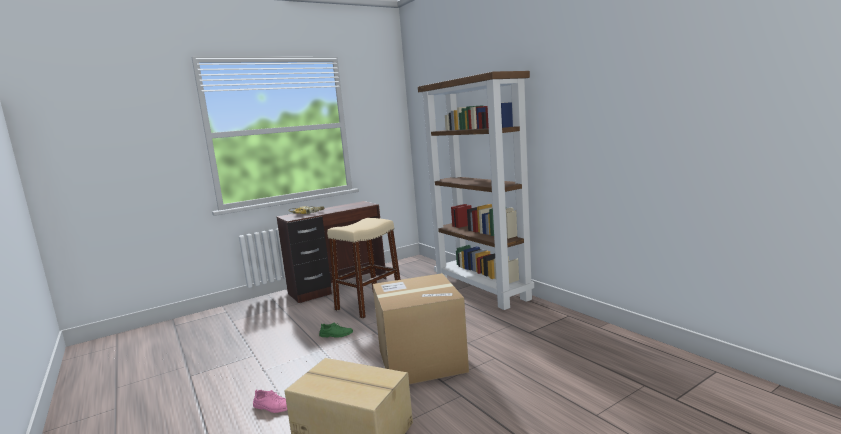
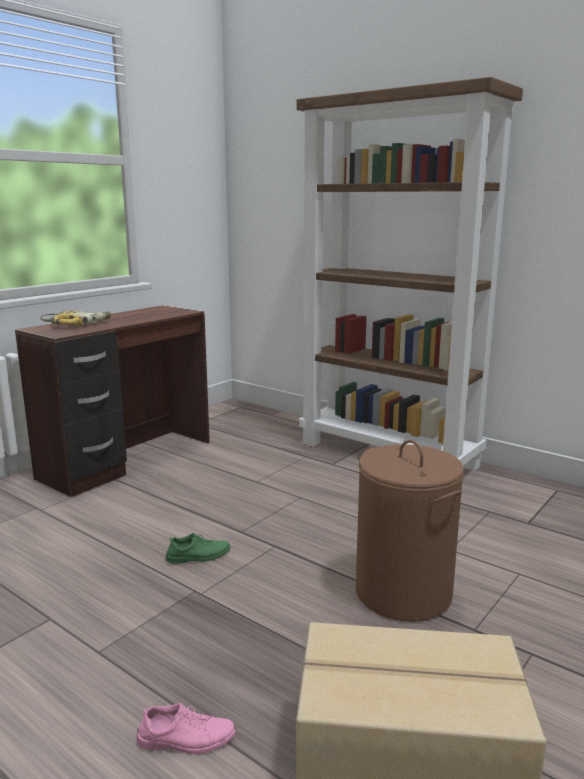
camera: 20 degrees left, 5 degrees up
beige stool [327,218,401,319] -> none
cardboard box [373,273,469,384] -> brown laundry basket [356,440,464,622]

